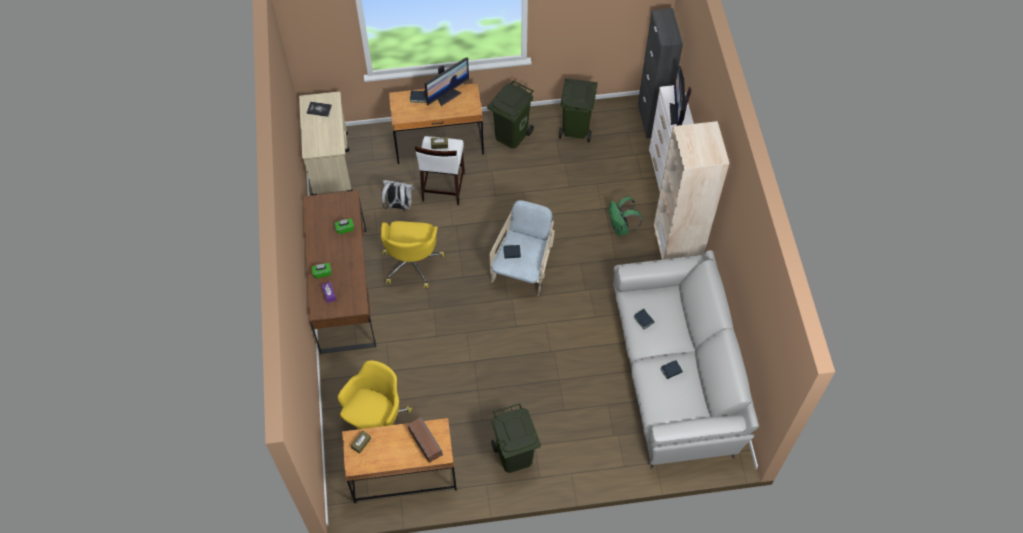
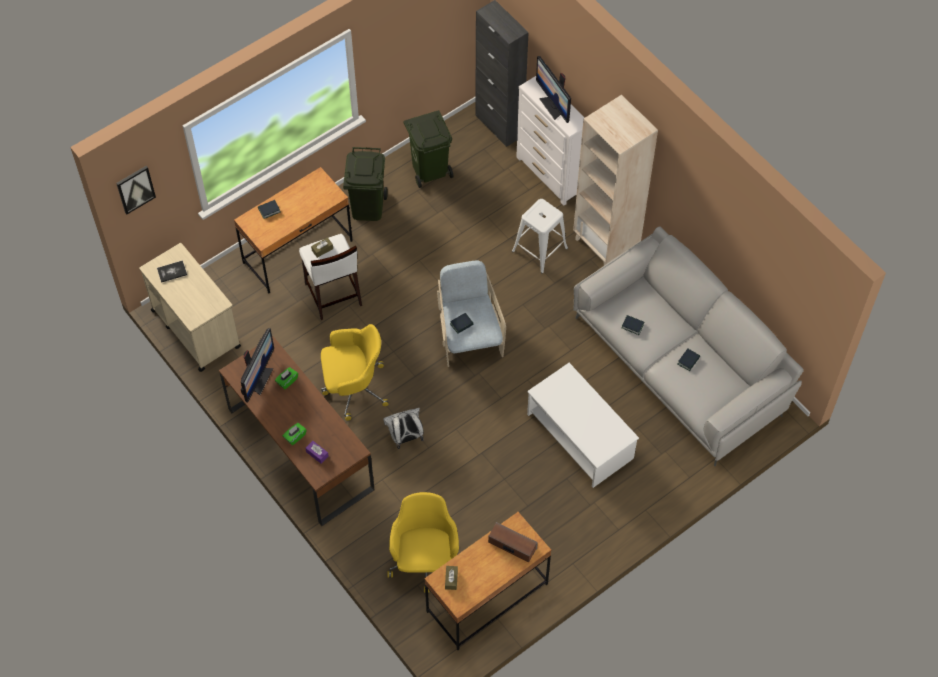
camera: 30 degrees left, 0 degrees up
yellow office chair [381,221,444,288] -> yellow office chair turned 75 degrees counterclockwise [321,324,388,420]
white backpack [382,180,414,211] -> white backpack moved to [383,408,424,449]
monitor [424,57,469,106] -> monitor moved to [241,328,274,403]
green trash can [491,403,541,473] -> none
green backpack [609,196,642,236] -> white stool [512,199,568,274]
none -> picture [116,166,156,214]
none -> white coffee table [527,363,639,488]

